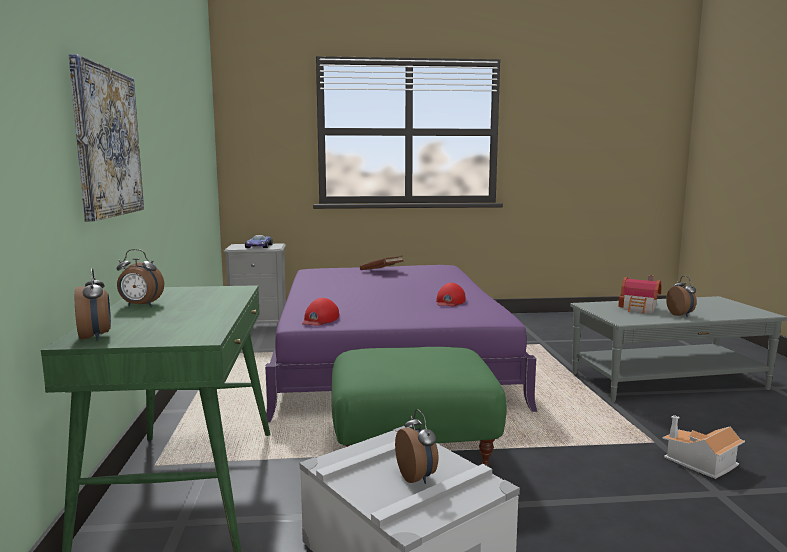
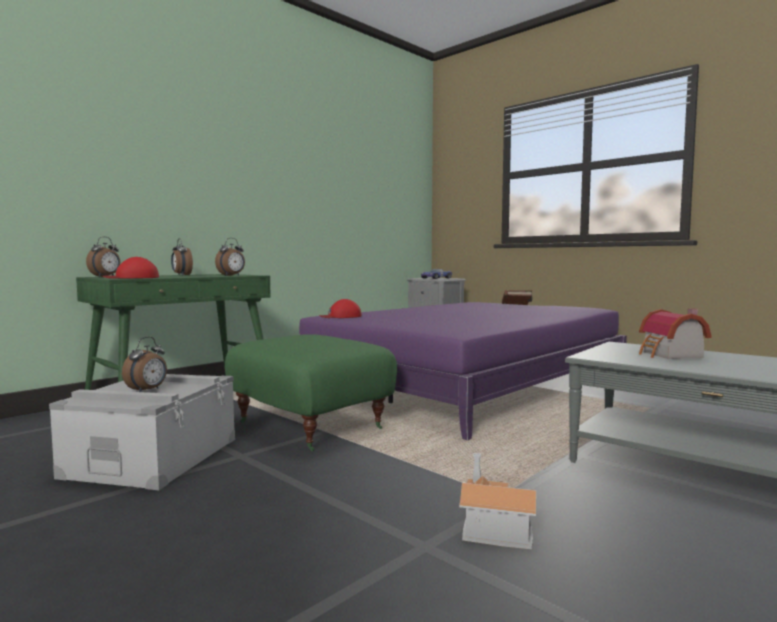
camera: 50 degrees right, 5 degrees down
picture [69,54,144,222] -> none
red cap [436,283,465,306] -> red cap moved to [102,257,159,279]
alarm clock [666,276,696,317] -> alarm clock moved to [215,238,245,276]

